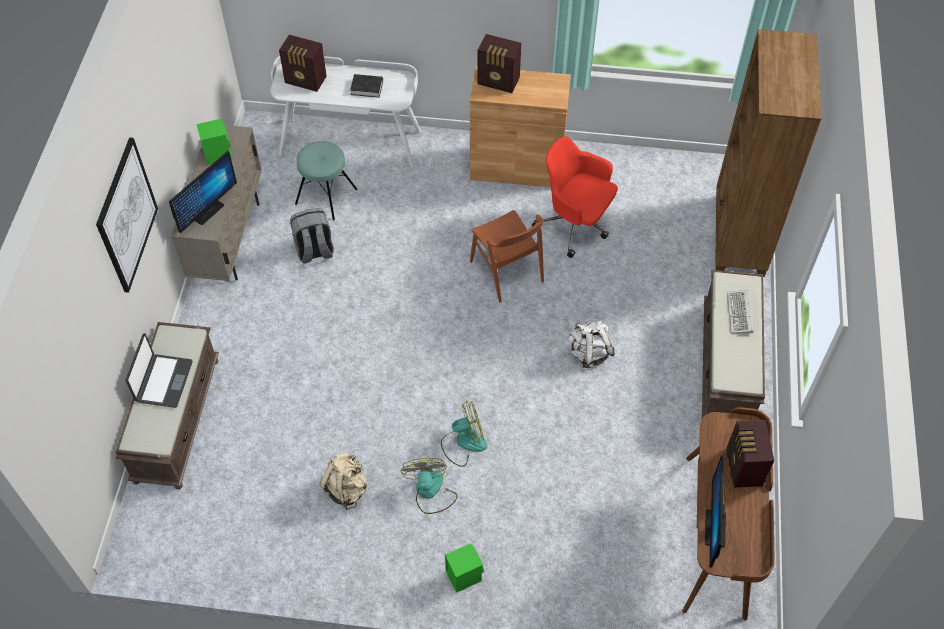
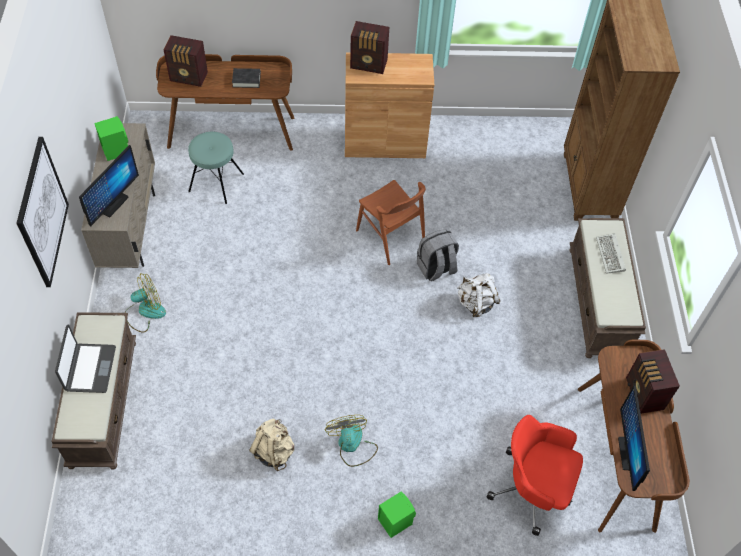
camera: 10 degrees left, 0 degrees up
white desk [271,56,421,168] -> brown desk [156,54,294,151]
grey backpack [290,208,334,263] -> grey backpack moved to [417,229,459,281]
fan [441,400,487,467] -> fan moved to [125,273,166,333]
red office chair [532,136,618,258] -> red office chair moved to [487,415,583,536]

